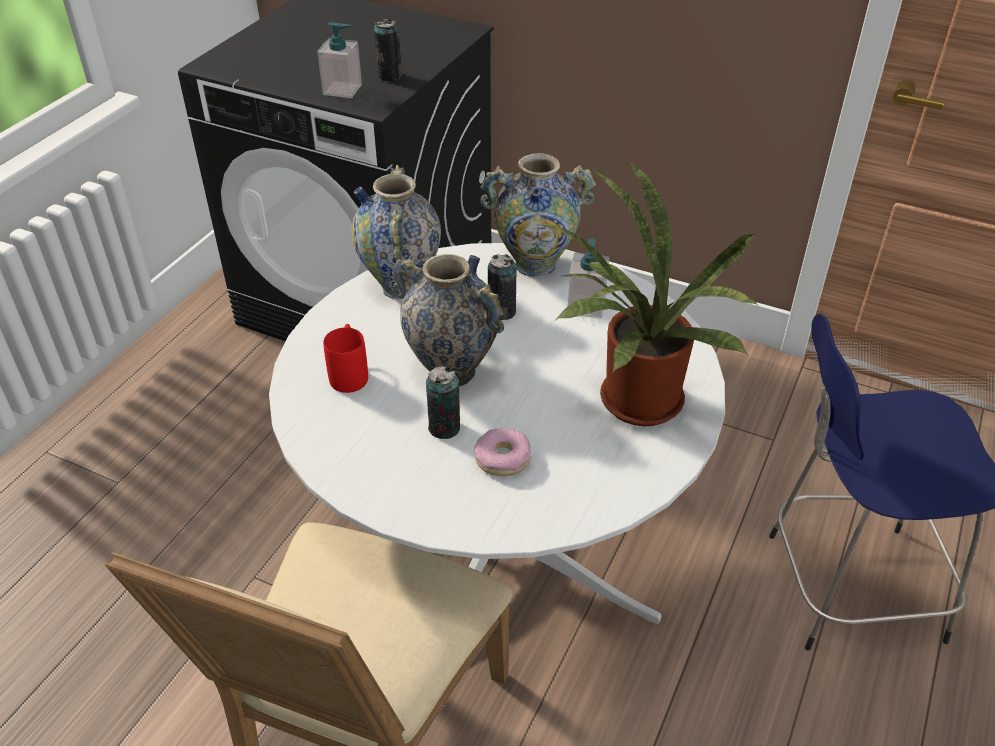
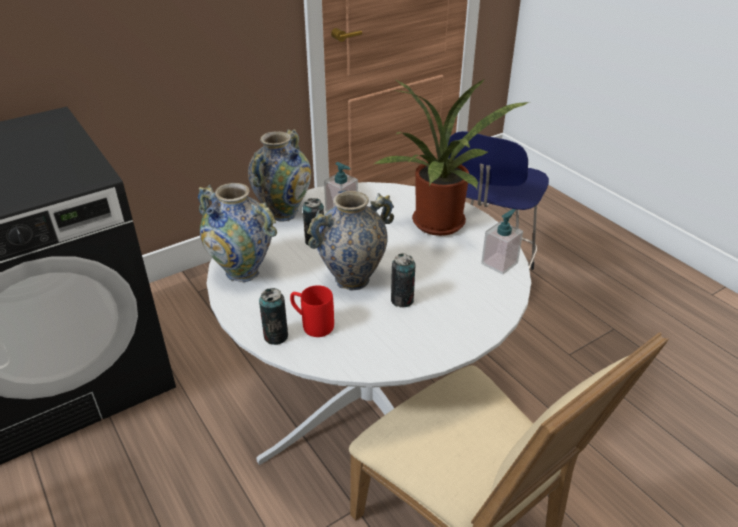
camera: 60 degrees left, 5 degrees down
soap dispenser [317,22,362,98] -> soap dispenser moved to [481,209,523,275]
can [374,19,402,82] -> can moved to [259,288,288,345]
donut [474,428,531,476] -> none

